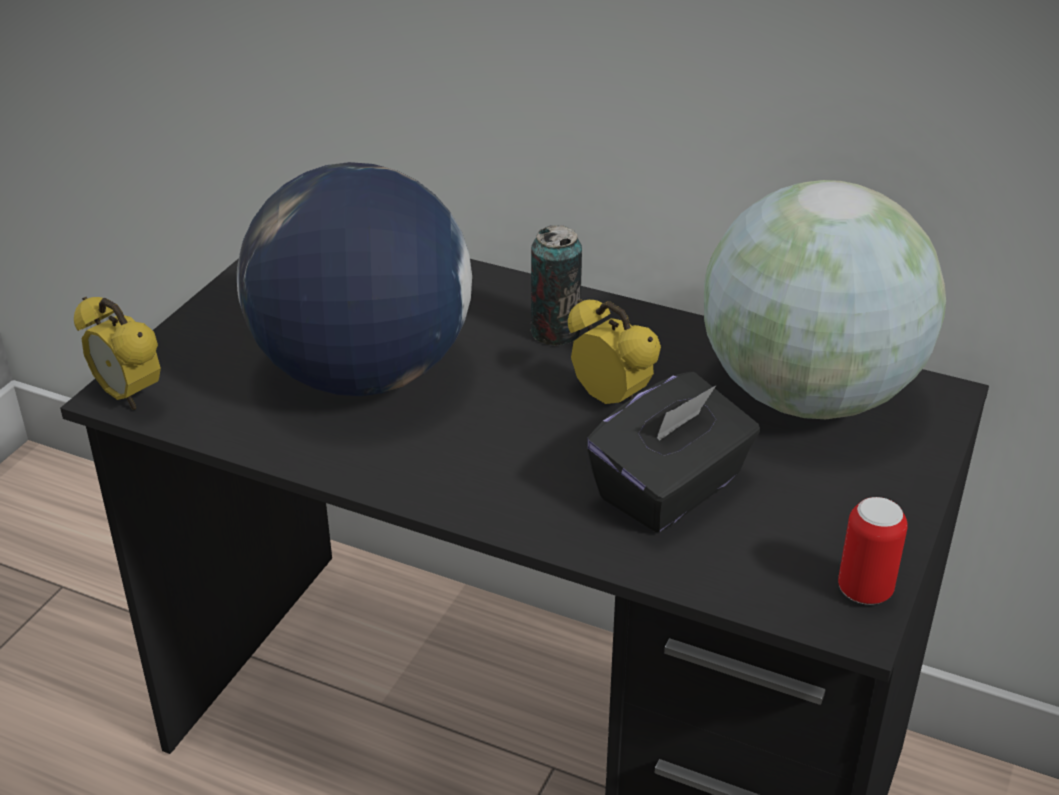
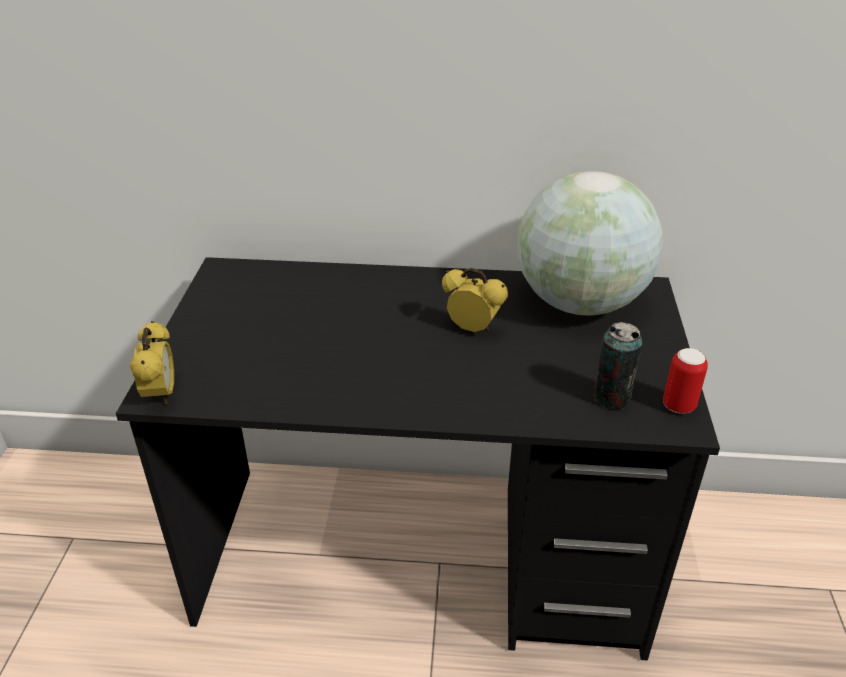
camera: 20 degrees left, 0 degrees up
alarm clock [74,297,161,410] -> alarm clock turned 120 degrees counterclockwise [130,321,174,405]
globe [237,162,472,396] -> none
can [530,225,582,345] -> can moved to [593,322,643,409]
black tissue box [586,372,760,532] -> none

